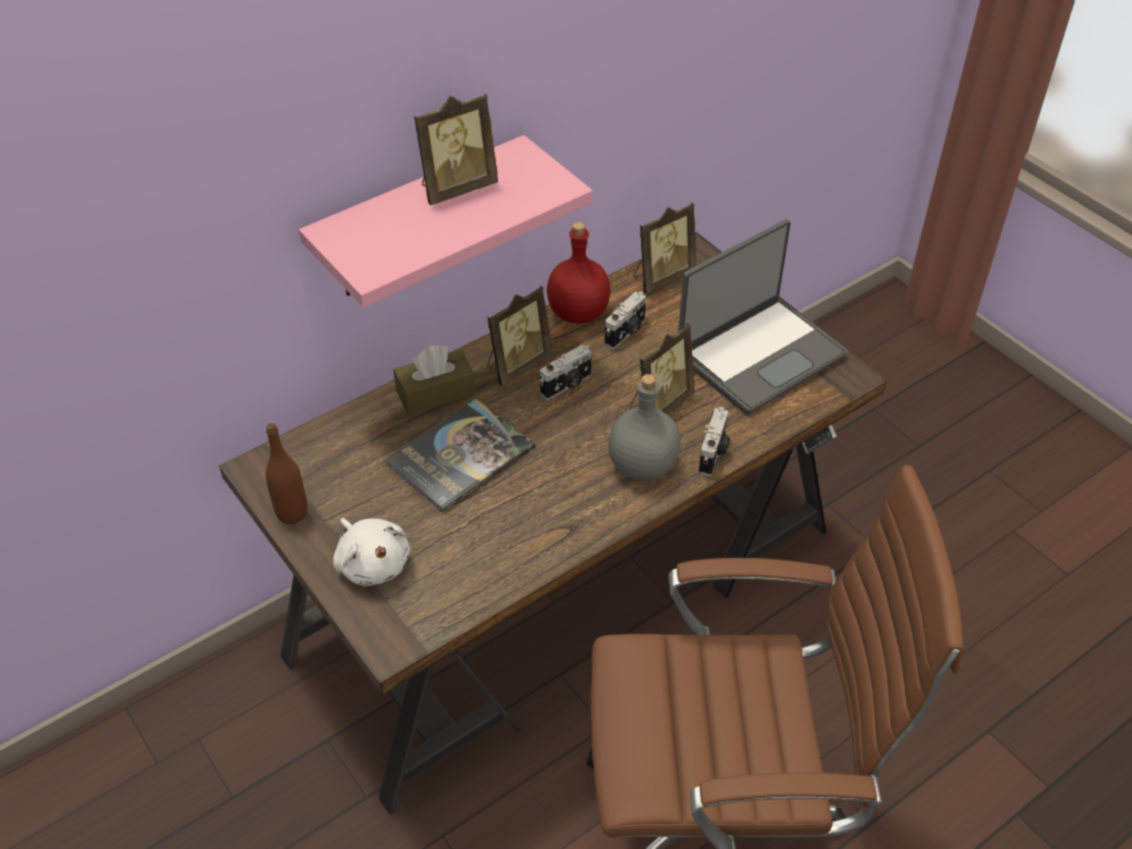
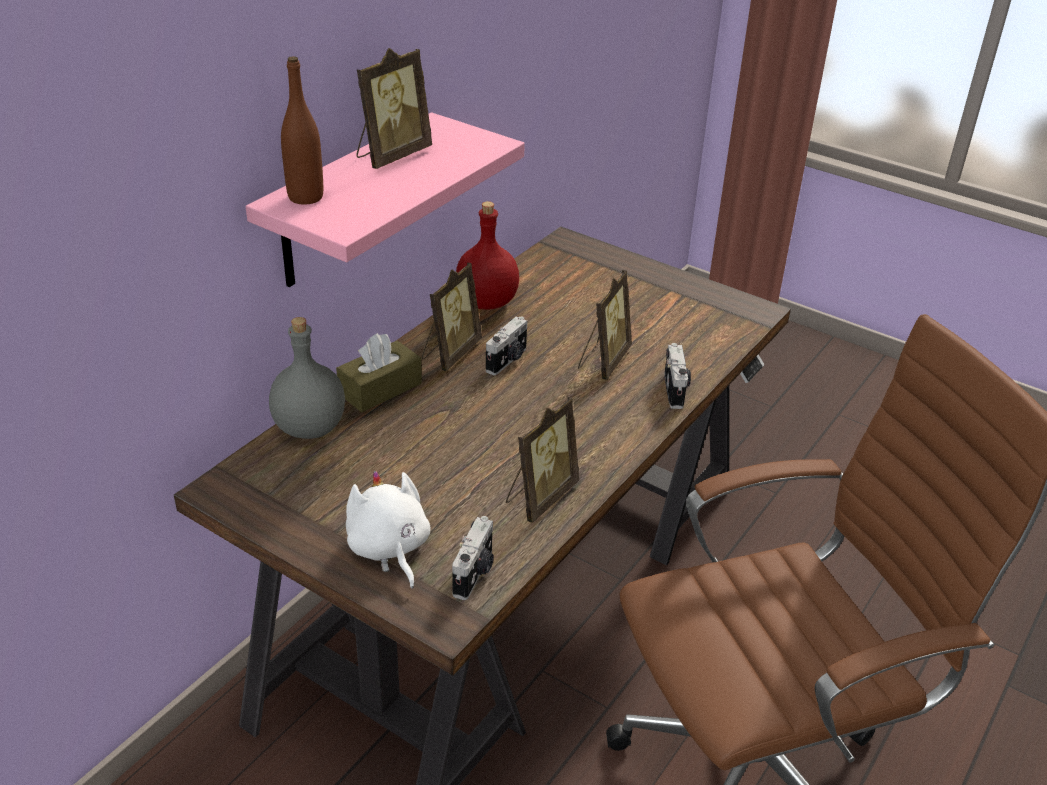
camera: 20 degrees left, 10 degrees down
brown bottle [266,423,307,524] -> brown bottle moved to [281,56,323,205]
white plush toy [333,518,410,586] -> white plush toy turned 150 degrees counterclockwise [346,471,431,589]
book [384,399,535,512] -> none
camera [605,291,646,349] -> camera moved to [452,516,494,600]
grey bottle [608,374,681,480] -> grey bottle moved to [269,317,345,439]
picture frame [634,202,696,294] -> picture frame moved to [506,397,579,523]
laptop [678,220,848,415] -> none

